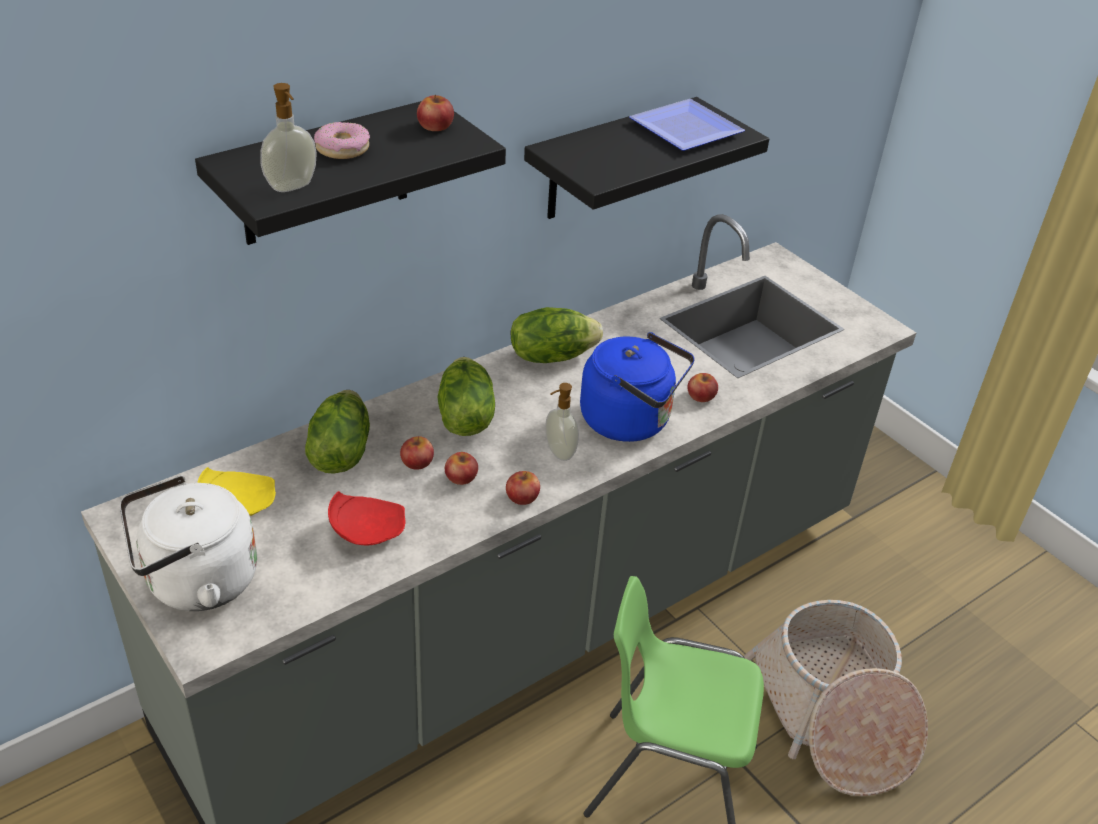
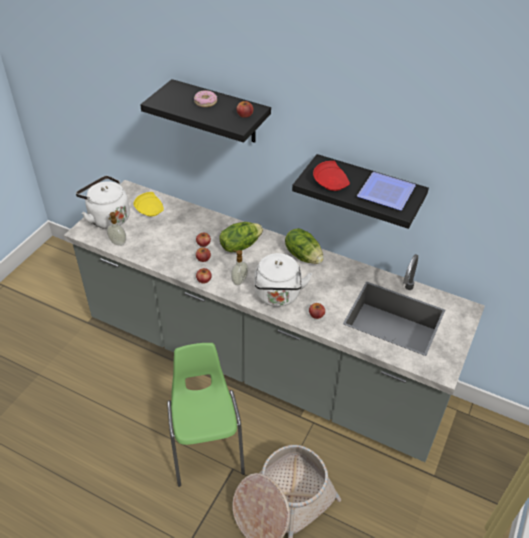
camera: 65 degrees right, 5 degrees up
soap dispenser [260,83,317,192] -> soap dispenser moved to [107,212,126,246]
lettuce [305,390,370,474] -> none
red plate [328,491,406,545] -> red plate moved to [313,161,350,191]
blue kettle [580,332,695,442] -> white kettle [255,253,312,307]

